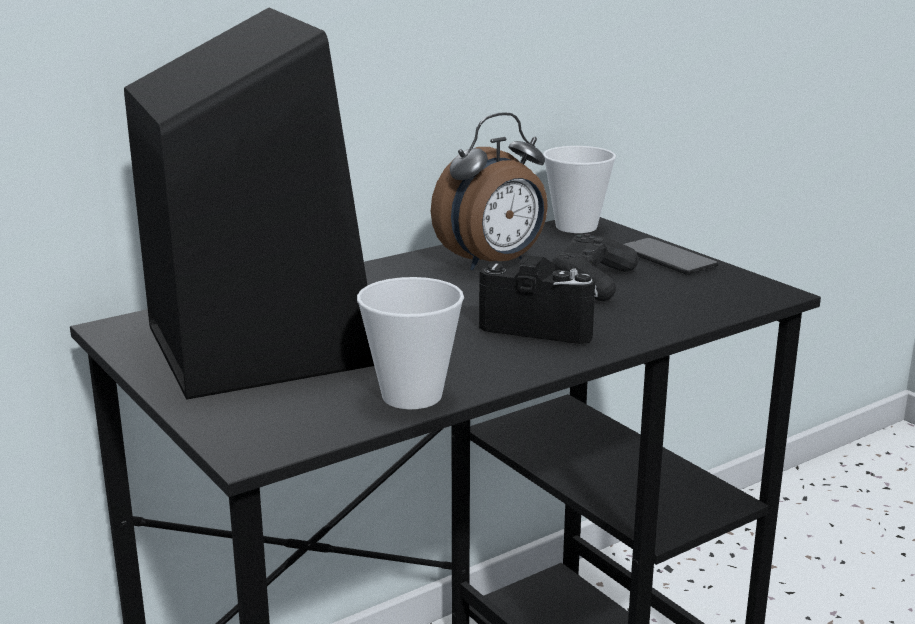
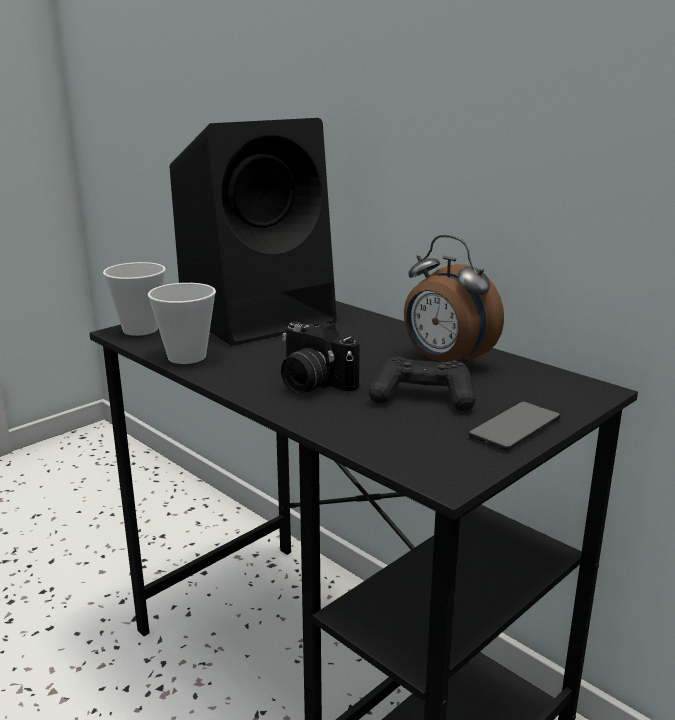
camera: 80 degrees right, 0 degrees up
camera [479,255,598,344] -> camera turned 120 degrees clockwise [281,321,360,393]
cup [543,146,616,233] -> cup moved to [103,262,166,336]

